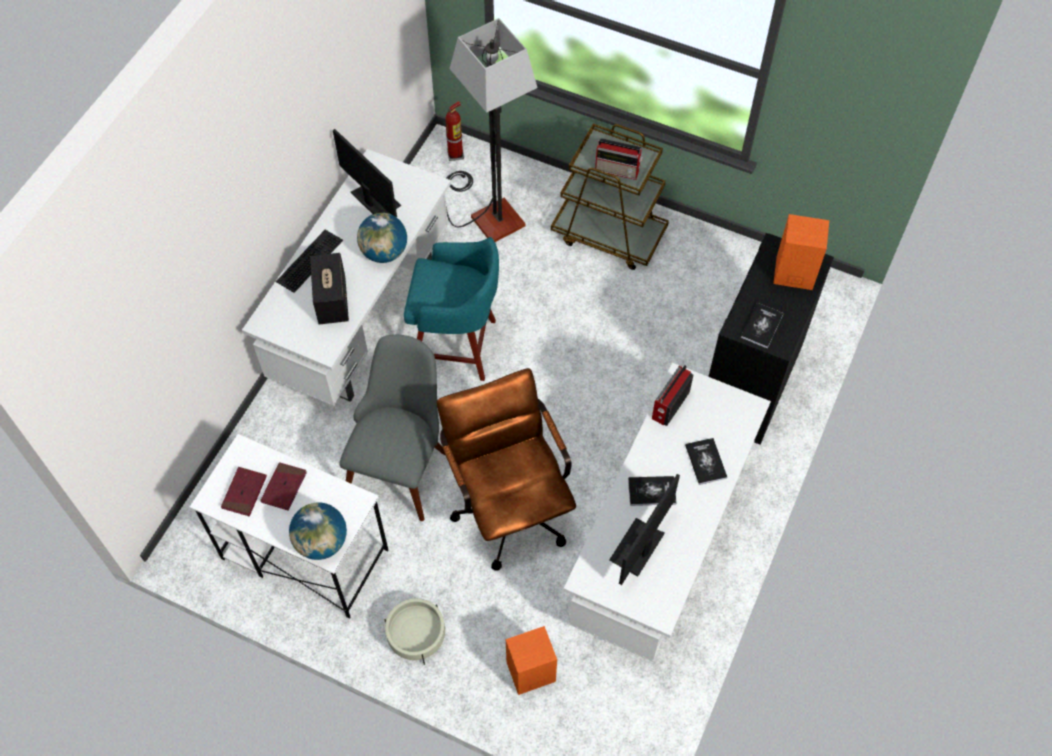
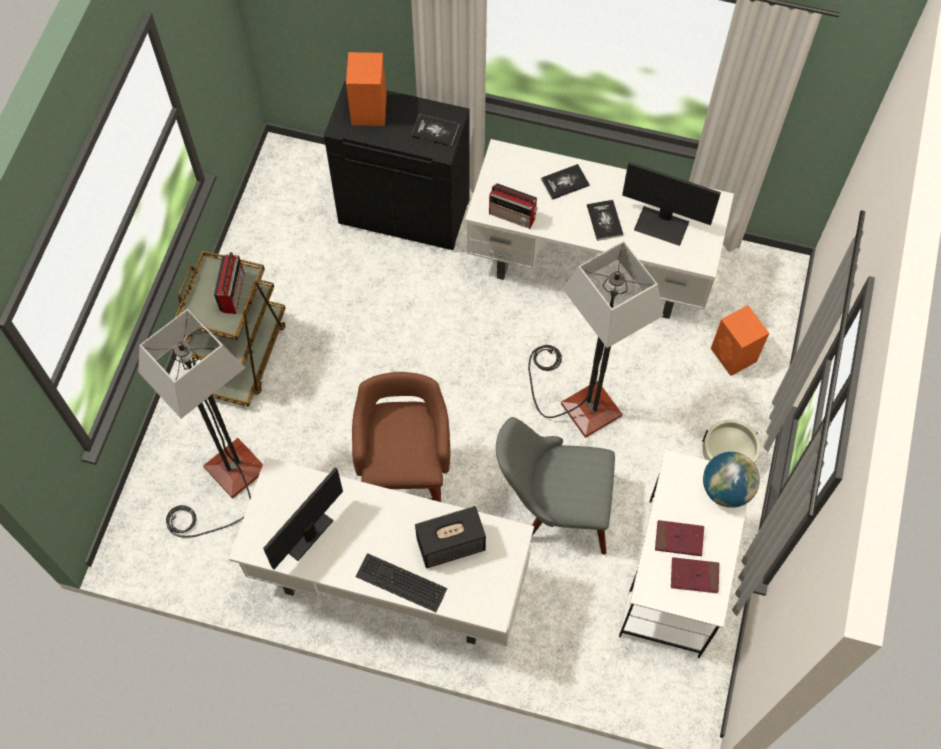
camera: 100 degrees left, 5 degrees up
globe [357,213,407,263] -> none
turquoise stool [404,237,499,381] -> brown stool [352,372,450,502]
brown office chair [437,368,576,571] -> floor lamp [528,241,663,438]
fire extinguisher [445,101,464,161] -> none

